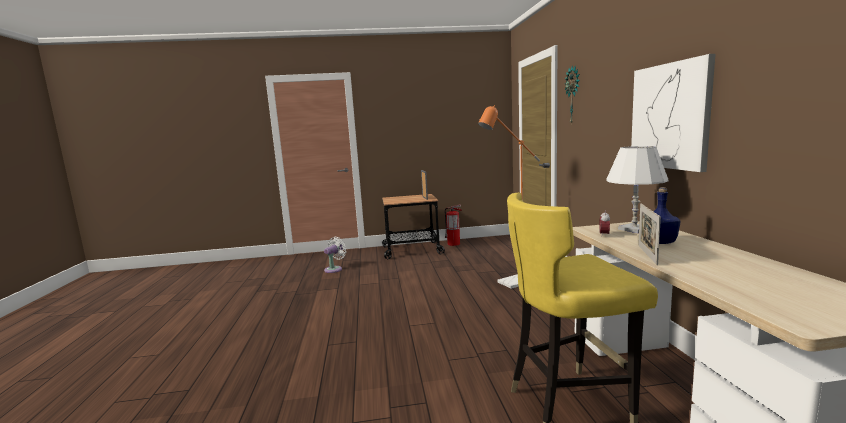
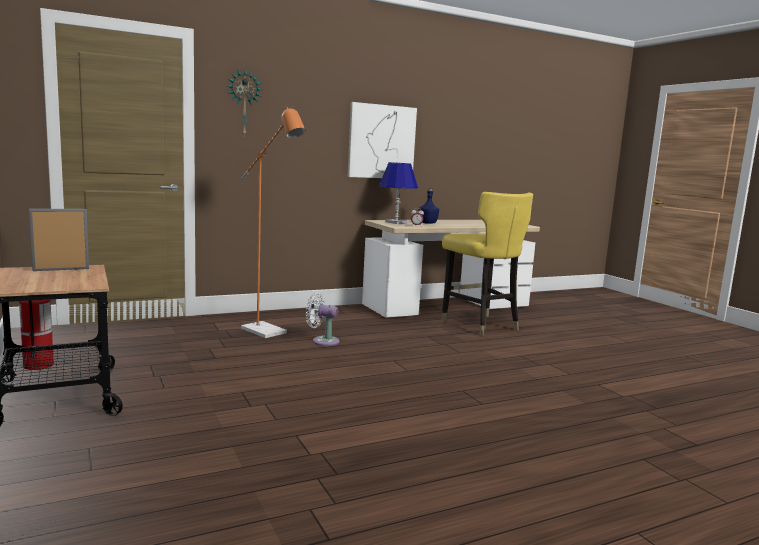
camera: 110 degrees left, 0 degrees up
white fan [324,237,346,273] -> white fan moved to [306,292,339,346]
white table lamp [606,146,669,233] -> blue table lamp [379,162,418,224]
picture frame [638,203,661,265] -> none

